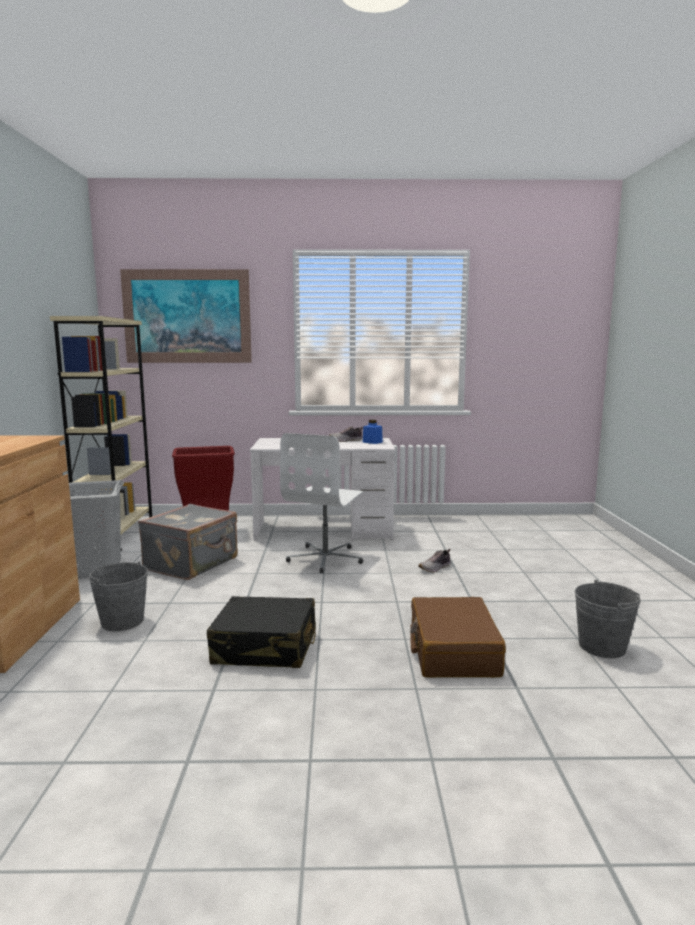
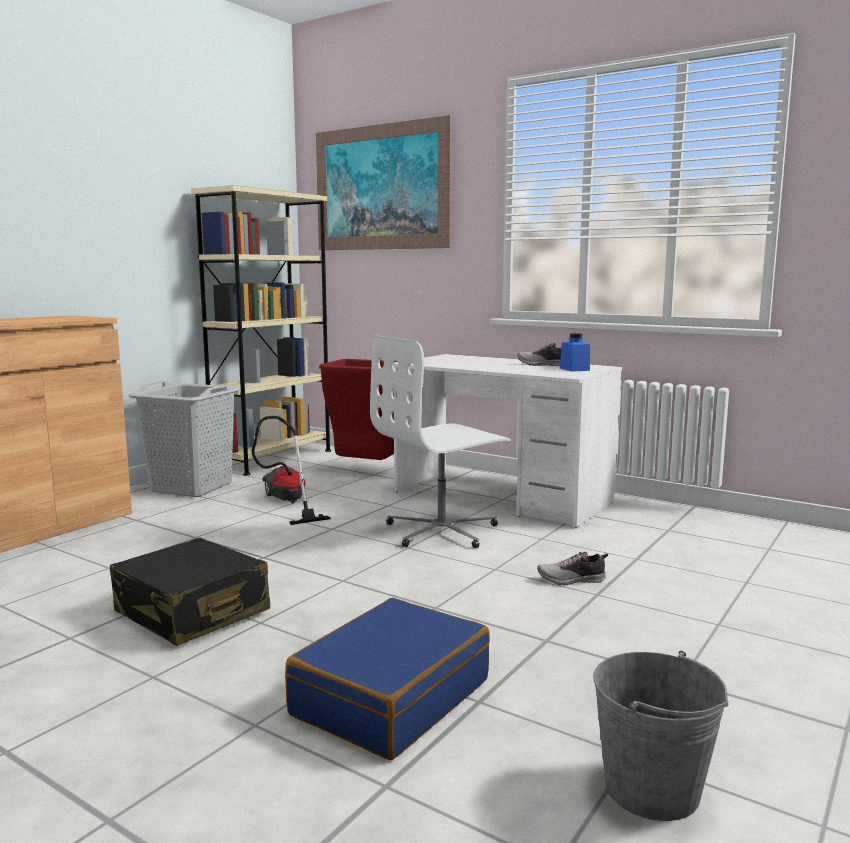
camera: 35 degrees right, 0 degrees up
grey bucket [89,562,148,631] -> none
grey suitcase [138,504,238,580] -> vacuum cleaner [252,416,331,525]
brown suitcase [410,597,506,677] -> blue suitcase [285,598,490,760]

